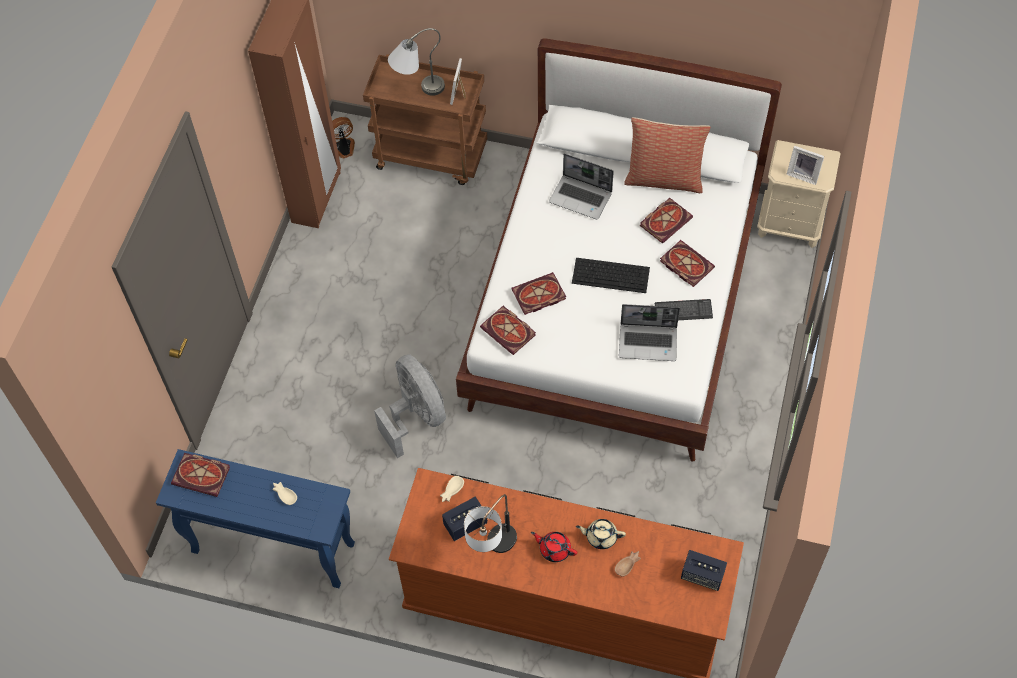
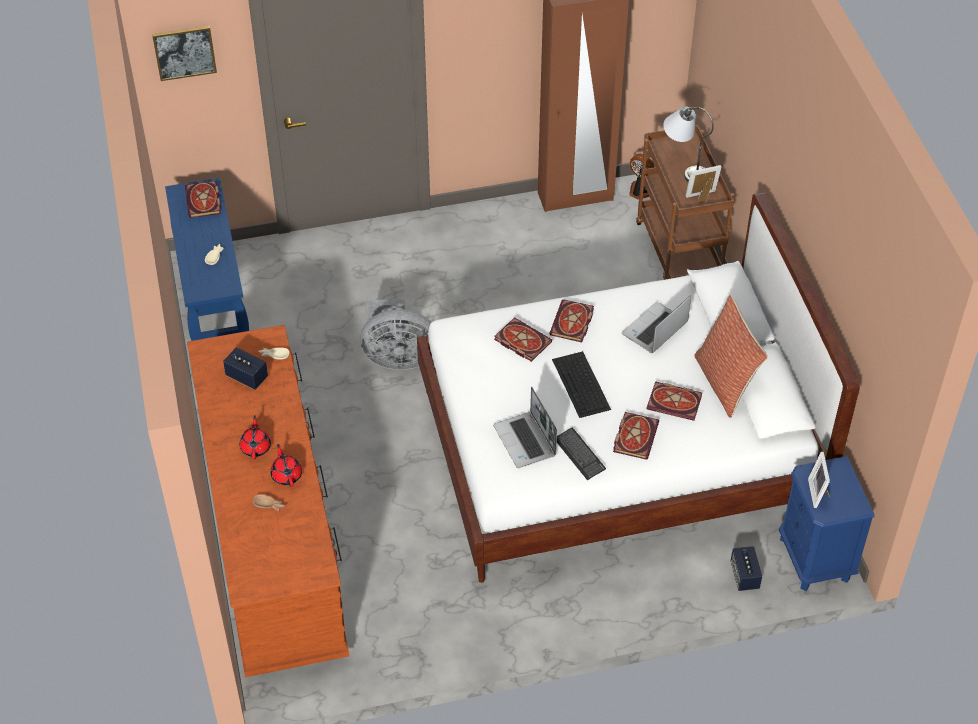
camera: 60 degrees right, 10 degrees down
grey fan [374,354,446,458] -> grey fan turned 60 degrees clockwise [360,300,431,370]
table lamp [464,494,517,553] -> none
book [480,306,536,355] -> book moved to [549,299,594,342]
laptop [549,153,614,219] -> laptop turned 45 degrees clockwise [622,295,691,353]
beige teapot [576,519,626,549] -> red teapot [270,444,302,487]
speaker [681,550,727,591] -> speaker moved to [731,546,762,591]
beige nightstand [757,140,841,248] -> blue nightstand [779,456,875,591]
none -> picture [152,26,217,81]

